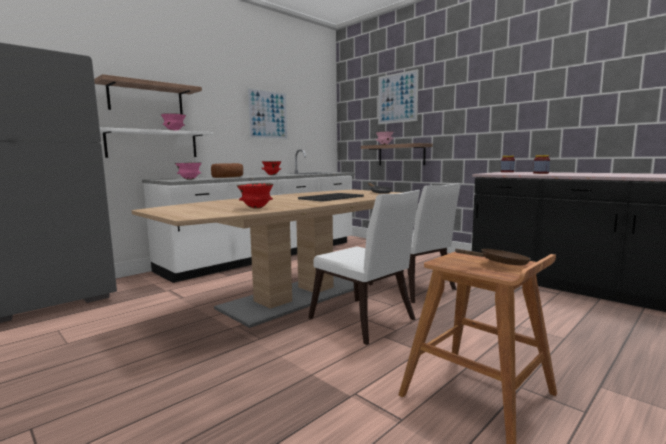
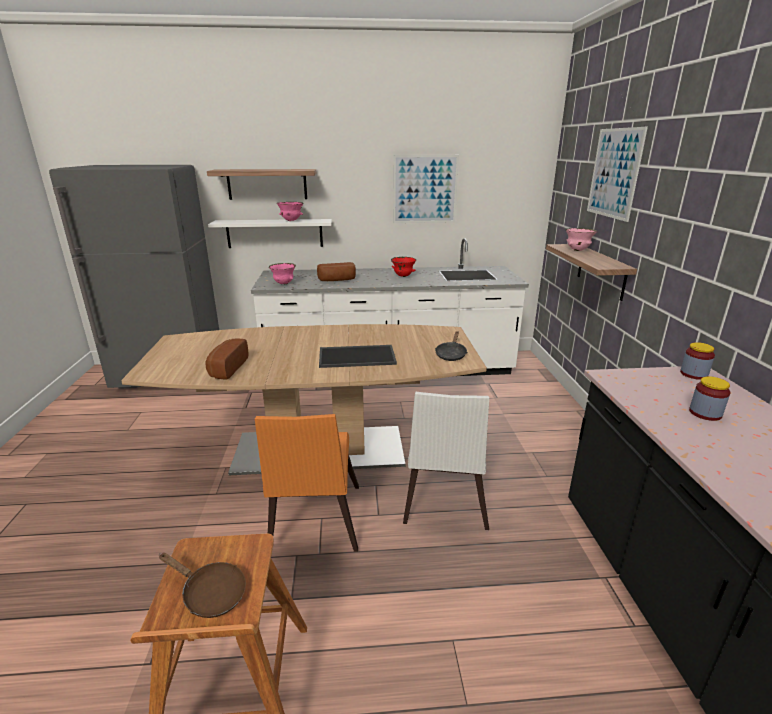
camera: 40 degrees right, 15 degrees up
red bowl [237,183,274,209] -> bread [205,338,249,380]
white chair [308,190,420,345] -> orange chair [255,414,359,552]

